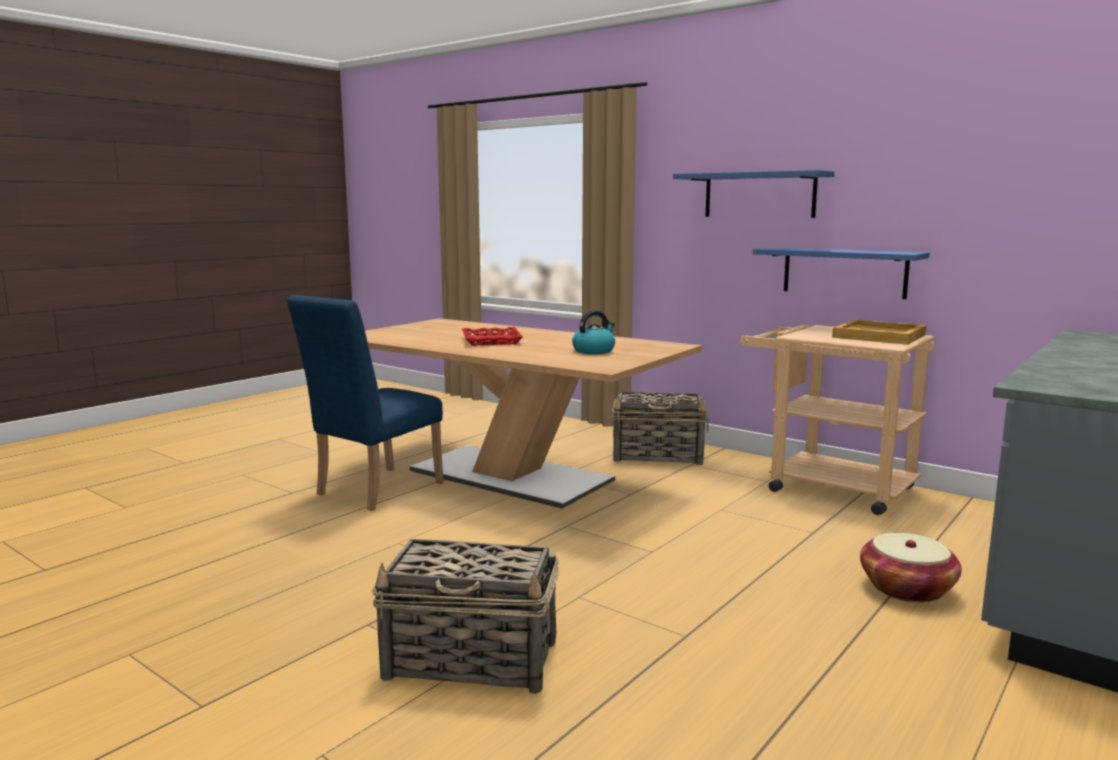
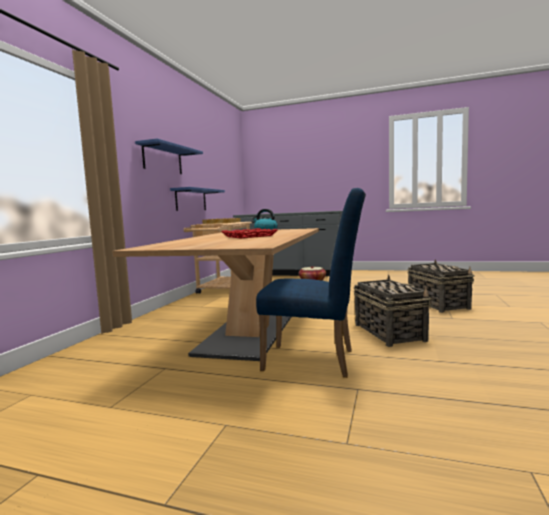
camera: 110 degrees left, 5 degrees down
basket [612,392,708,465] -> basket moved to [354,275,432,347]

